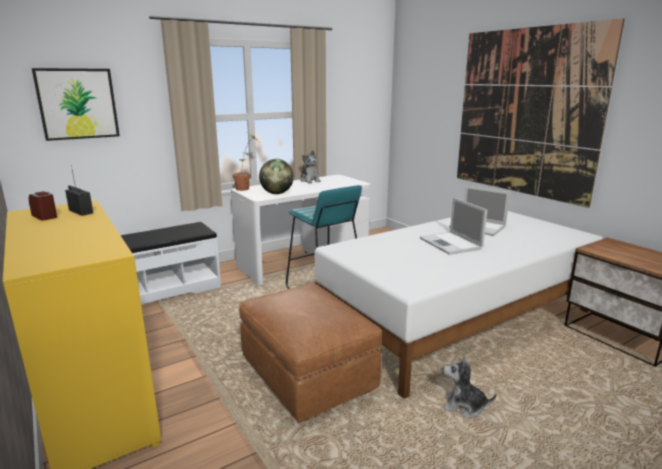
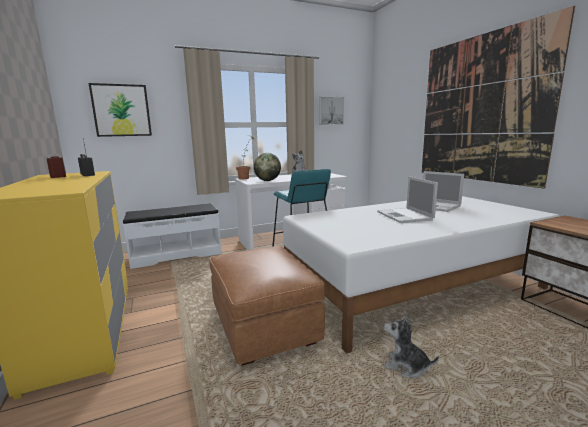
camera: 10 degrees right, 5 degrees down
none -> picture [319,96,344,125]

